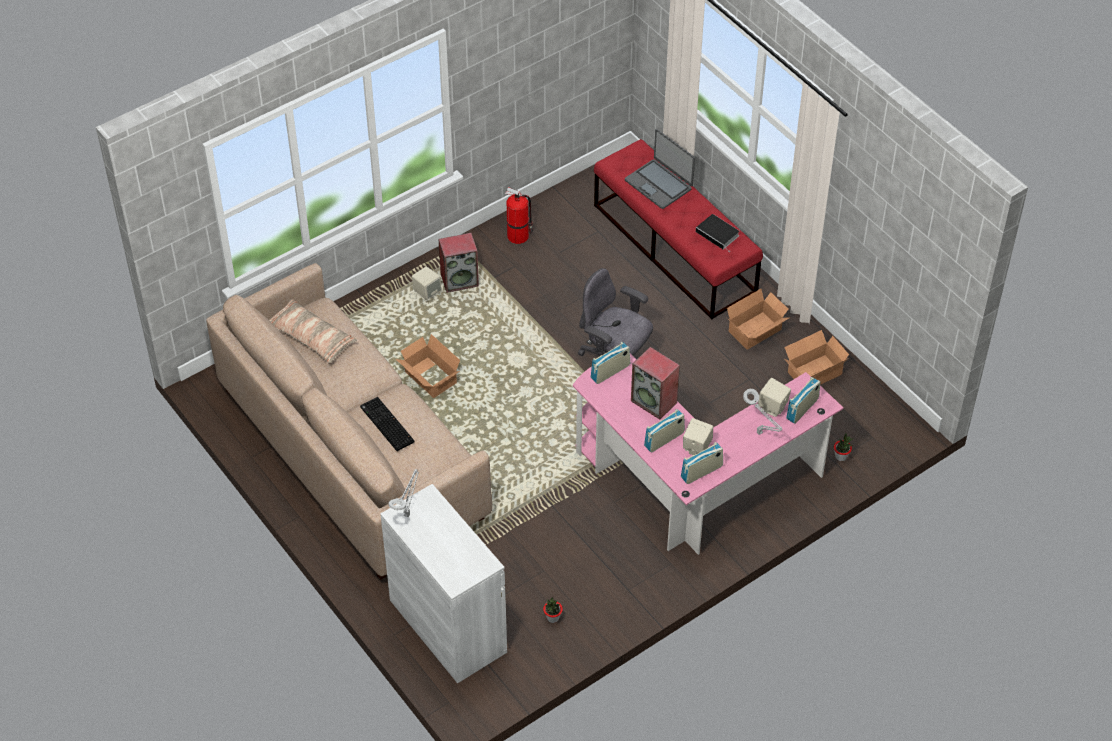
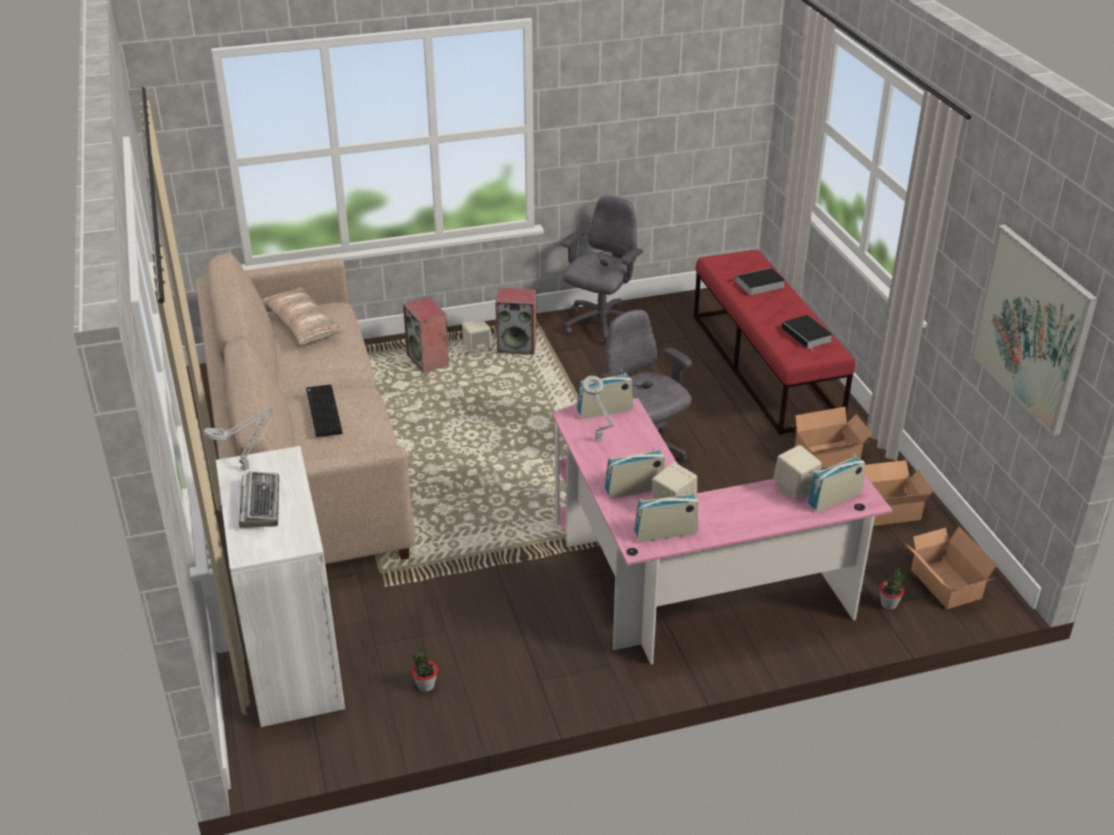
camera: 20 degrees right, 15 degrees down
cardboard box [396,334,460,398] -> cardboard box moved to [906,526,997,609]
fire extinguisher [505,187,533,244] -> grey office chair [561,195,643,343]
laptop [625,129,695,209] -> book [730,268,786,295]
speaker [631,347,680,419] -> speaker moved to [403,297,449,373]
grey table lamp [743,389,783,435] -> grey table lamp moved to [582,376,615,442]
none -> keyboard [239,471,279,528]
none -> picture [970,224,1098,436]

